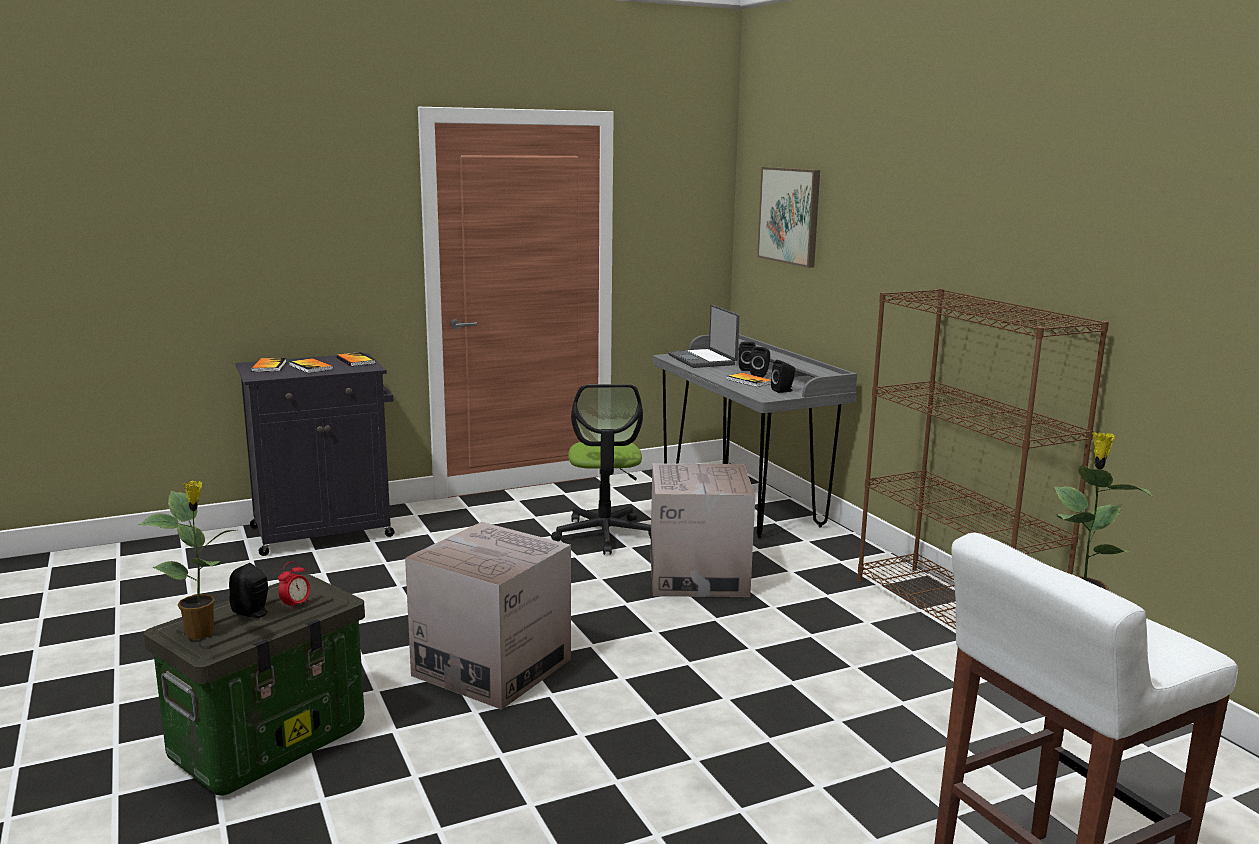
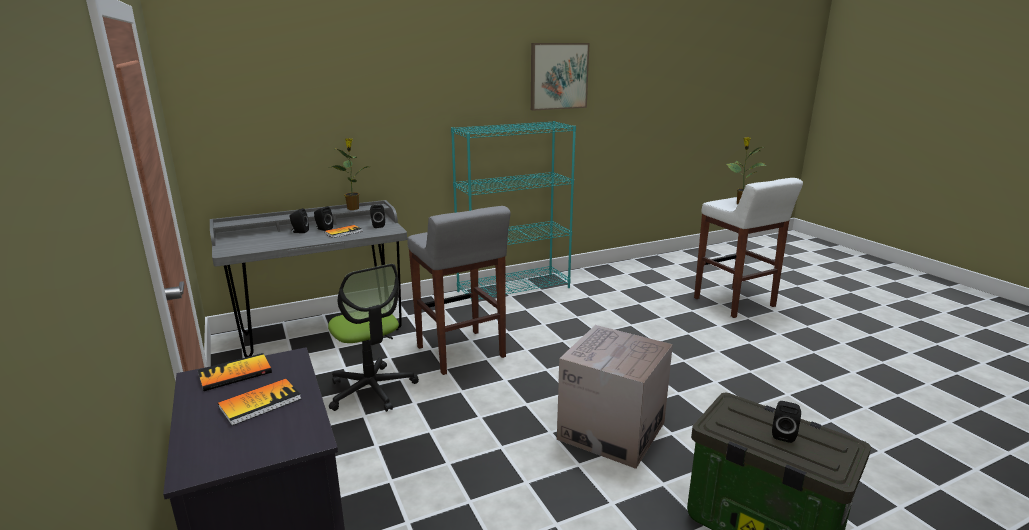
camera: 90 degrees left, 5 degrees up
potted plant [139,481,236,640] -> potted plant moved to [328,138,368,210]
book [251,358,286,372] -> none
alarm clock [278,562,310,611] -> none
office chair [551,384,651,555] -> office chair turned 60 degrees clockwise [328,264,419,412]
cardboard box [650,463,755,597] -> grey stool [407,206,511,375]
laptop [668,305,740,368] -> none
picture [757,167,820,268] -> picture moved to [531,43,590,111]
brown bookcase [858,289,1109,629] -> turquoise bookcase [451,121,576,301]

